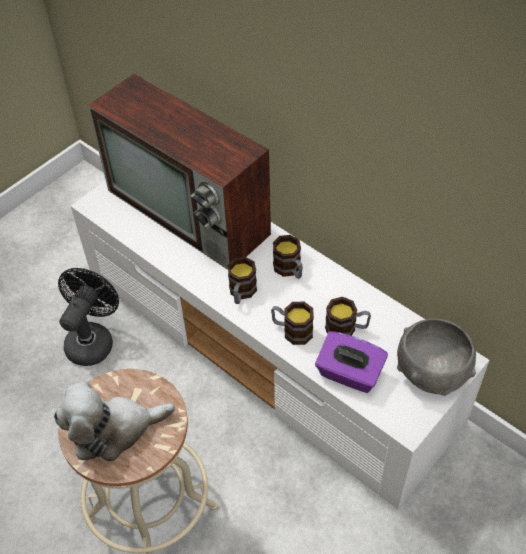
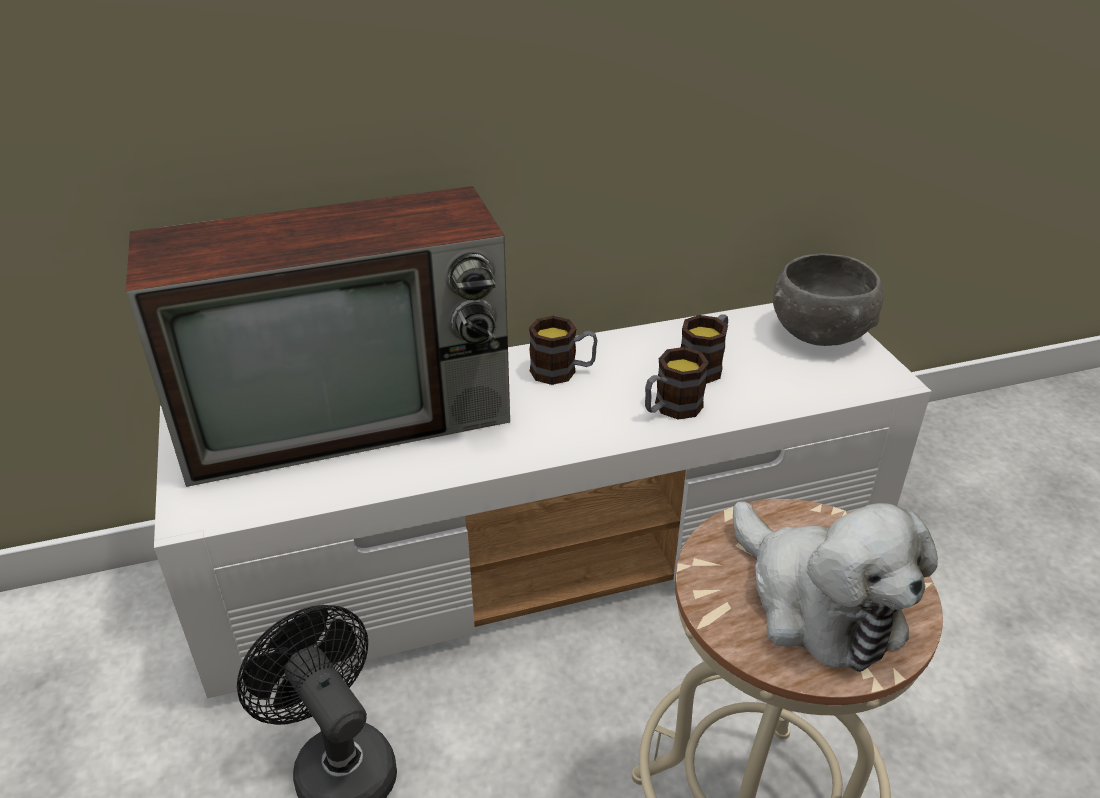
camera: 60 degrees left, 15 degrees down
plush toy [54,381,175,461] -> plush toy turned 45 degrees counterclockwise [733,501,938,672]
mug [227,257,257,304] -> none
purple tissue box [315,331,388,393] -> none

